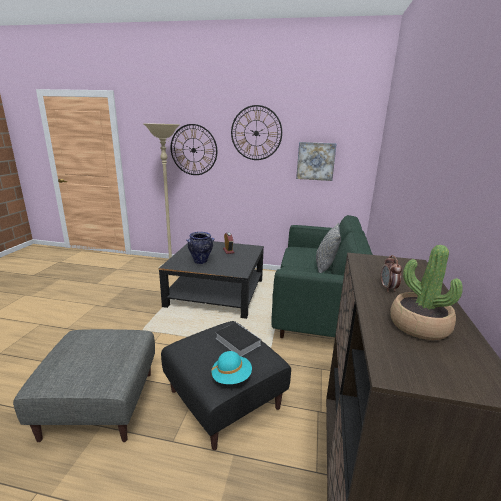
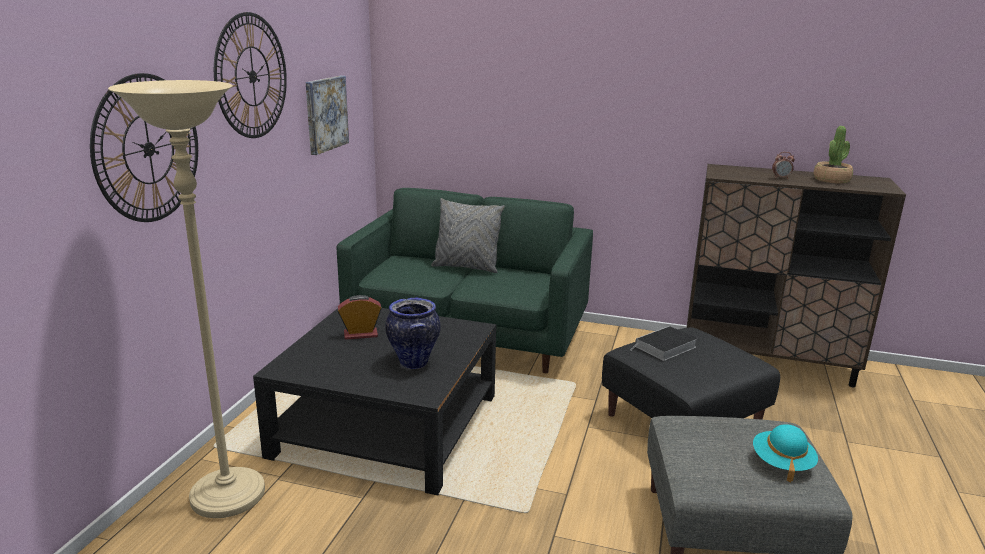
camera: 85 degrees left, 0 degrees up
turquoise hat [211,351,252,384] -> turquoise hat moved to [753,424,818,483]

